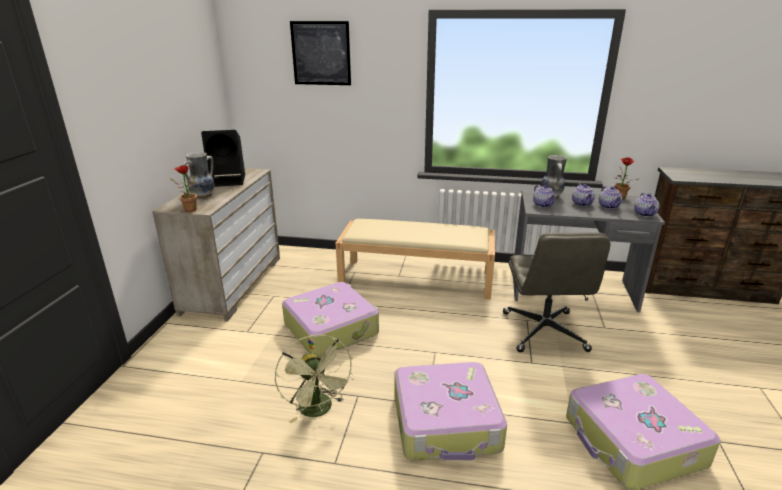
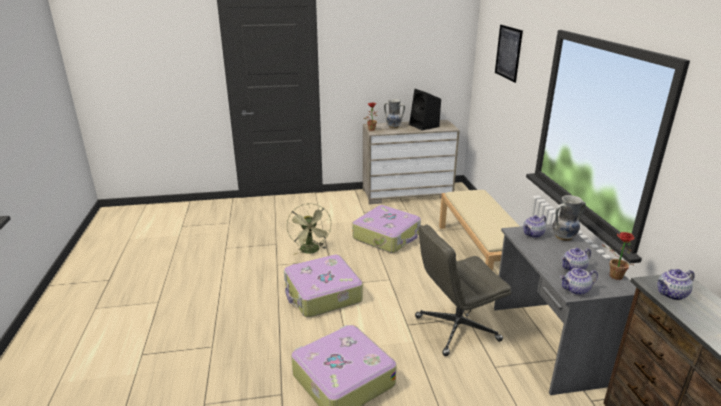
camera: 70 degrees right, 0 degrees up
green fan [275,335,354,423] -> green fan turned 60 degrees counterclockwise [287,203,332,255]
teapot [572,183,595,206] -> teapot moved to [657,269,695,300]

